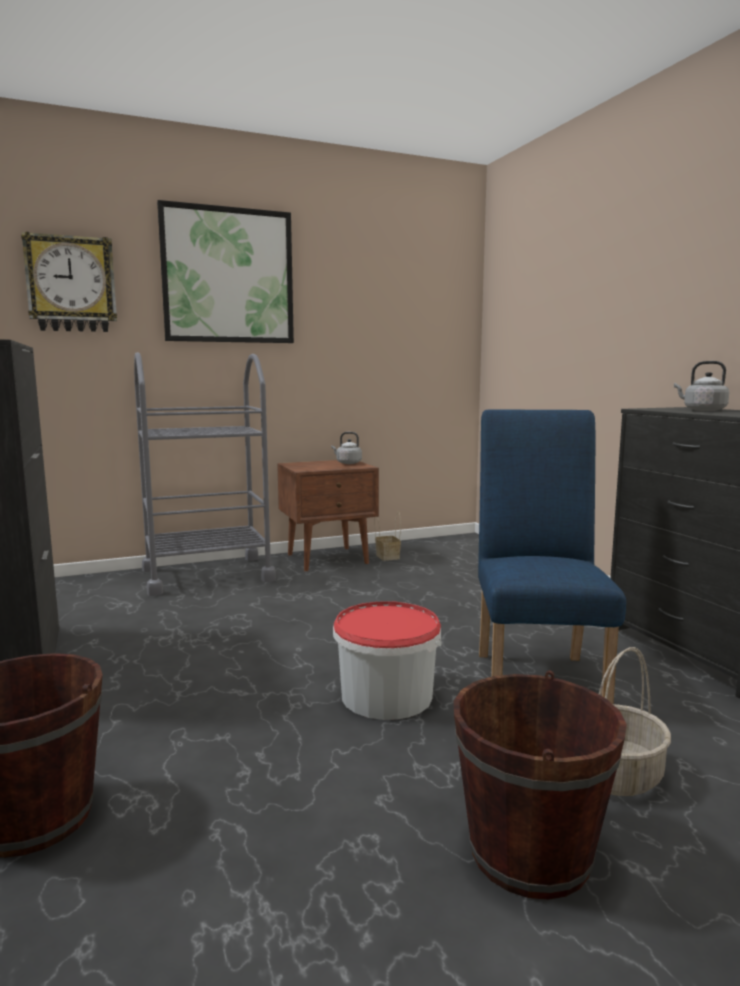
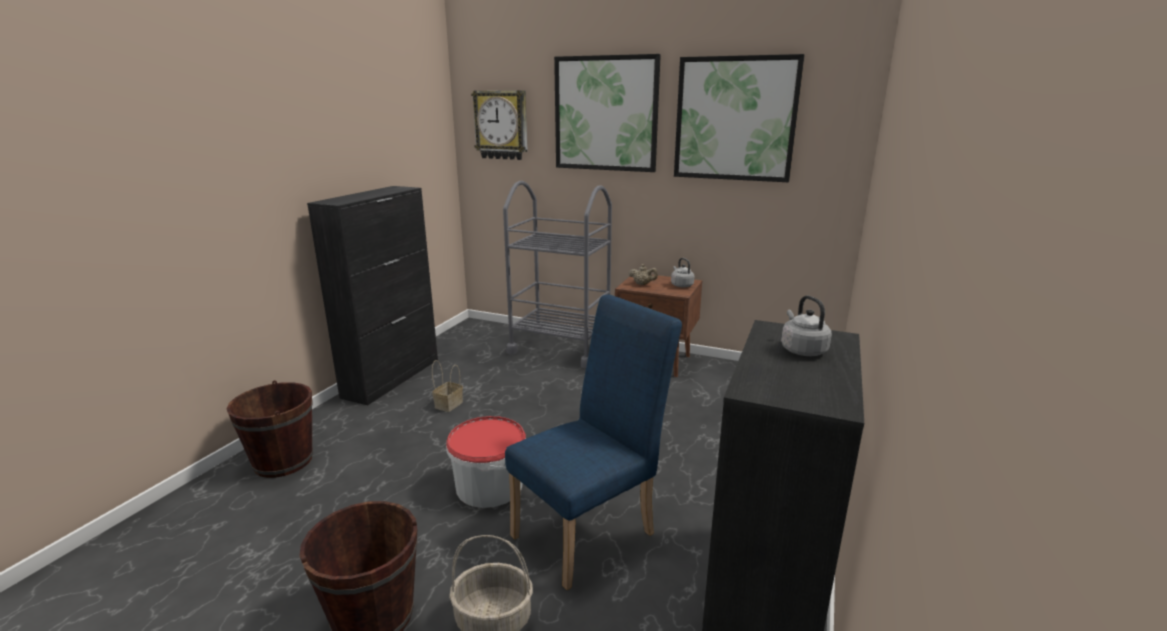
camera: 45 degrees right, 10 degrees up
basket [375,511,401,561] -> basket moved to [432,360,463,412]
none -> beige teapot [629,264,658,285]
none -> picture [674,54,805,182]

